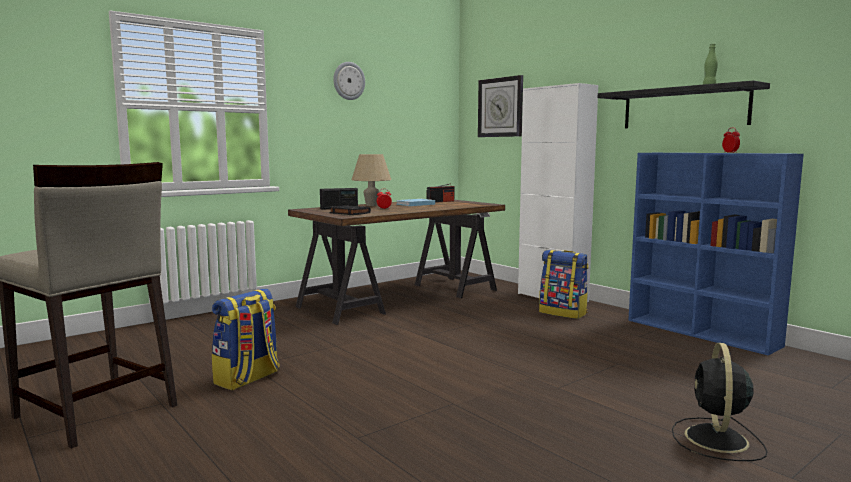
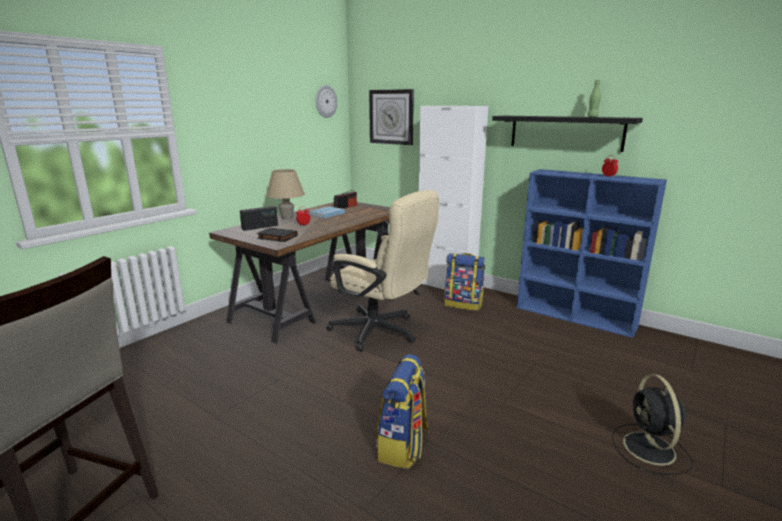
camera: 15 degrees left, 10 degrees up
backpack [212,288,280,390] -> backpack moved to [376,354,429,469]
wall clock [333,62,365,100] -> wall clock moved to [316,85,337,118]
none -> beige office chair [326,190,439,351]

